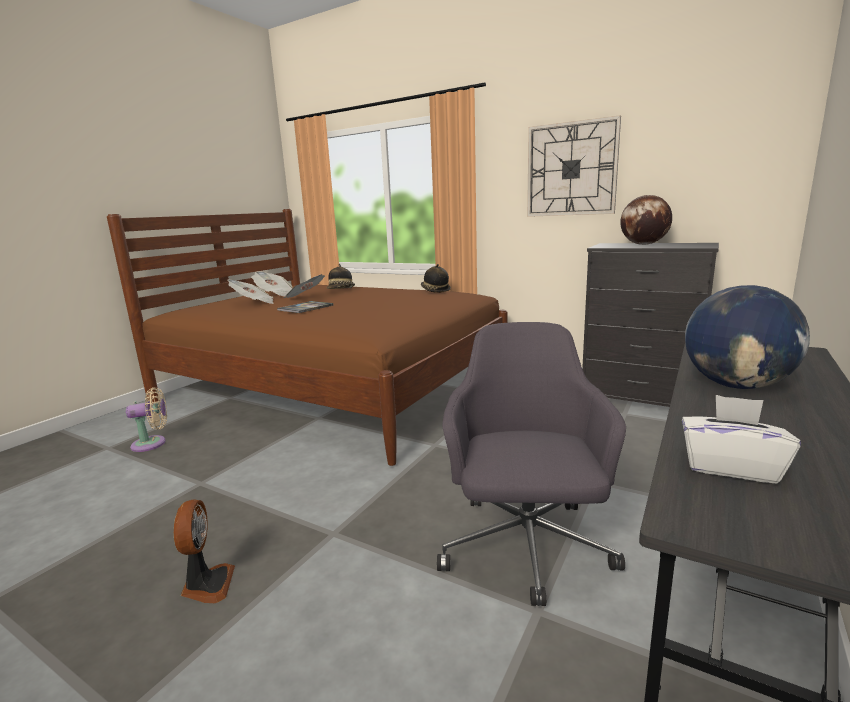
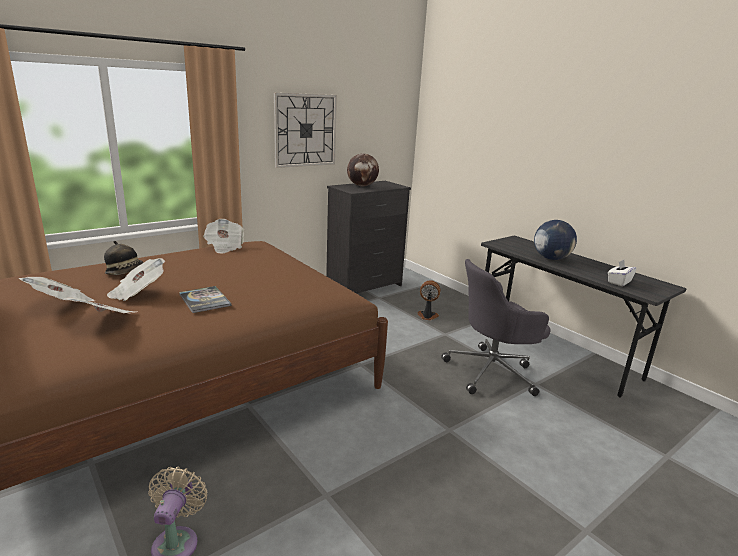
camera: 70 degrees left, 5 degrees up
fan [174,500,235,603] -> fan moved to [417,280,441,320]
hat [421,264,451,293] -> newspaper [203,219,244,254]
grey office chair [437,322,626,606] -> grey office chair turned 45 degrees counterclockwise [441,259,550,396]

